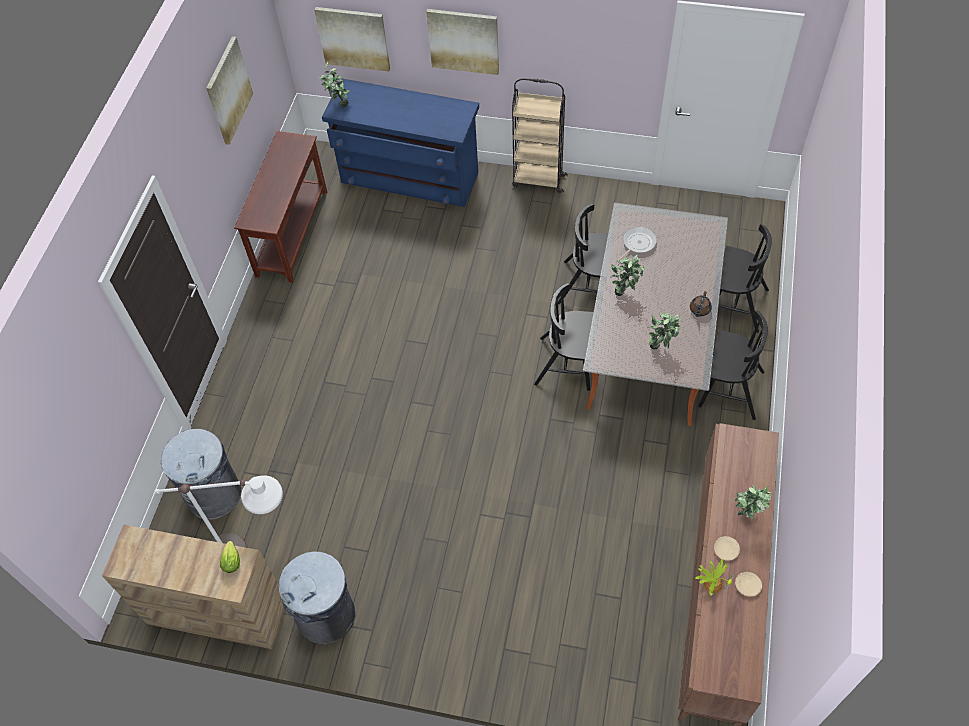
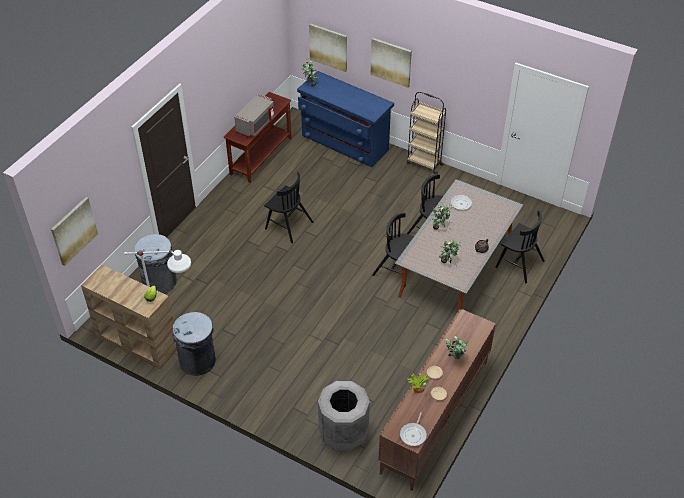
camera: 15 degrees right, 10 degrees down
picture [206,36,253,145] -> picture moved to [51,197,98,266]
black chair [698,310,768,420] -> black chair moved to [264,172,313,243]
none -> grey microwave [234,94,274,137]
none -> grey trash can [318,381,370,451]
none -> frying pan [400,412,427,446]

